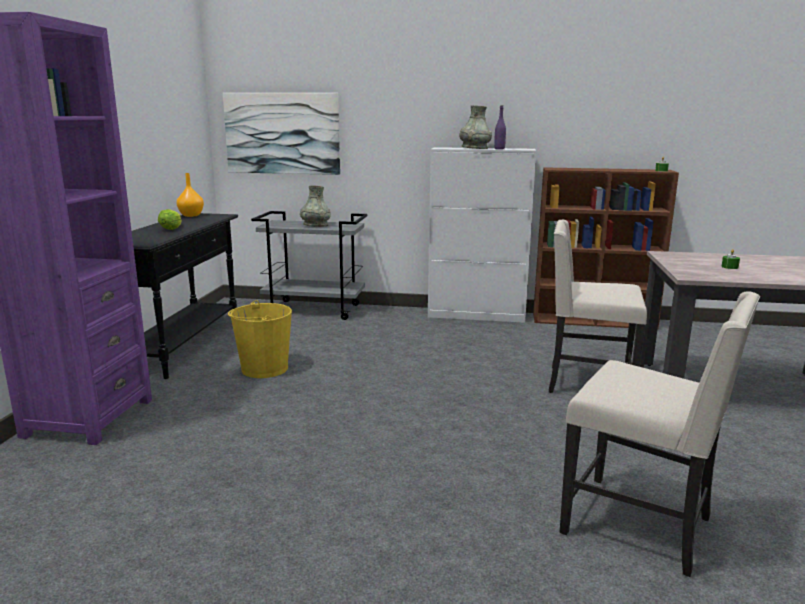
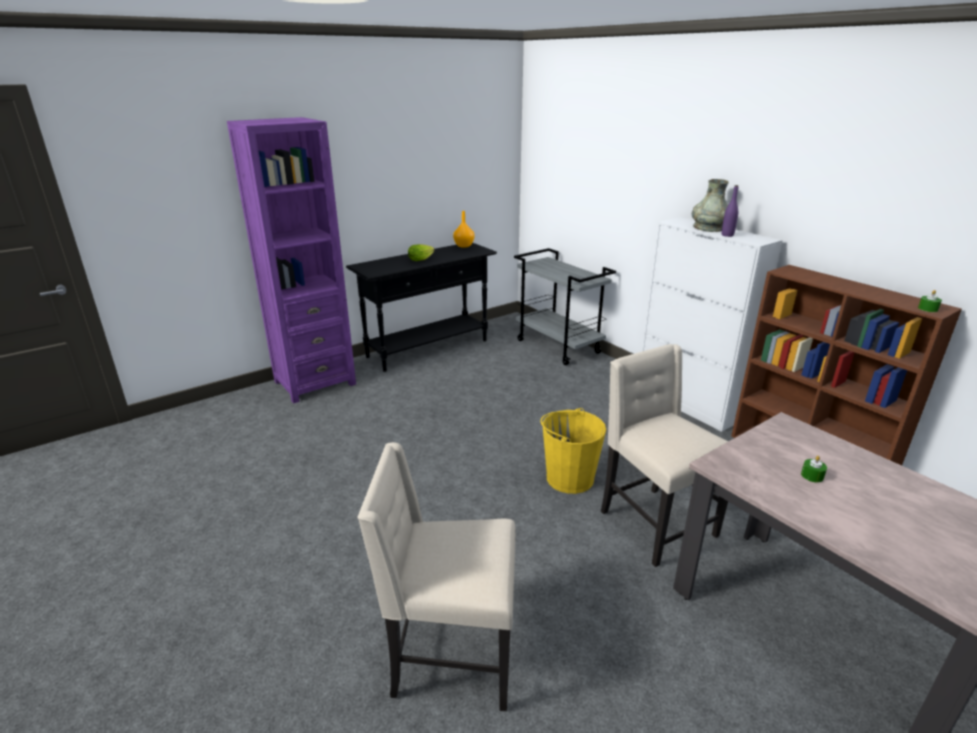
camera: 45 degrees right, 10 degrees up
picture [223,93,340,175] -> none
yellow bucket [228,300,292,378] -> yellow bucket moved to [540,408,606,494]
grey vase [300,186,331,227] -> none
beige chair [559,292,760,577] -> beige chair turned 105 degrees clockwise [358,442,516,711]

